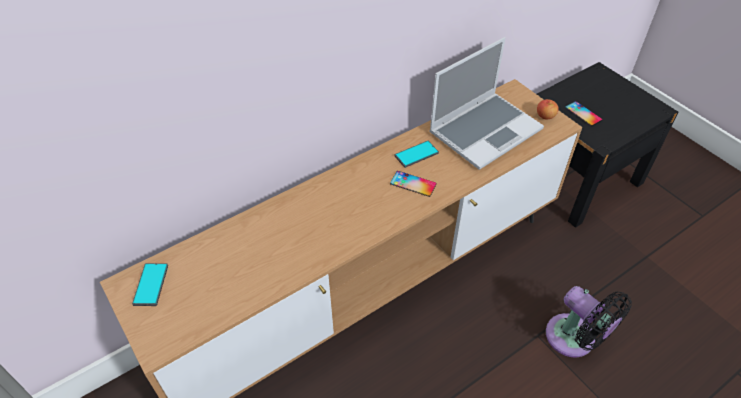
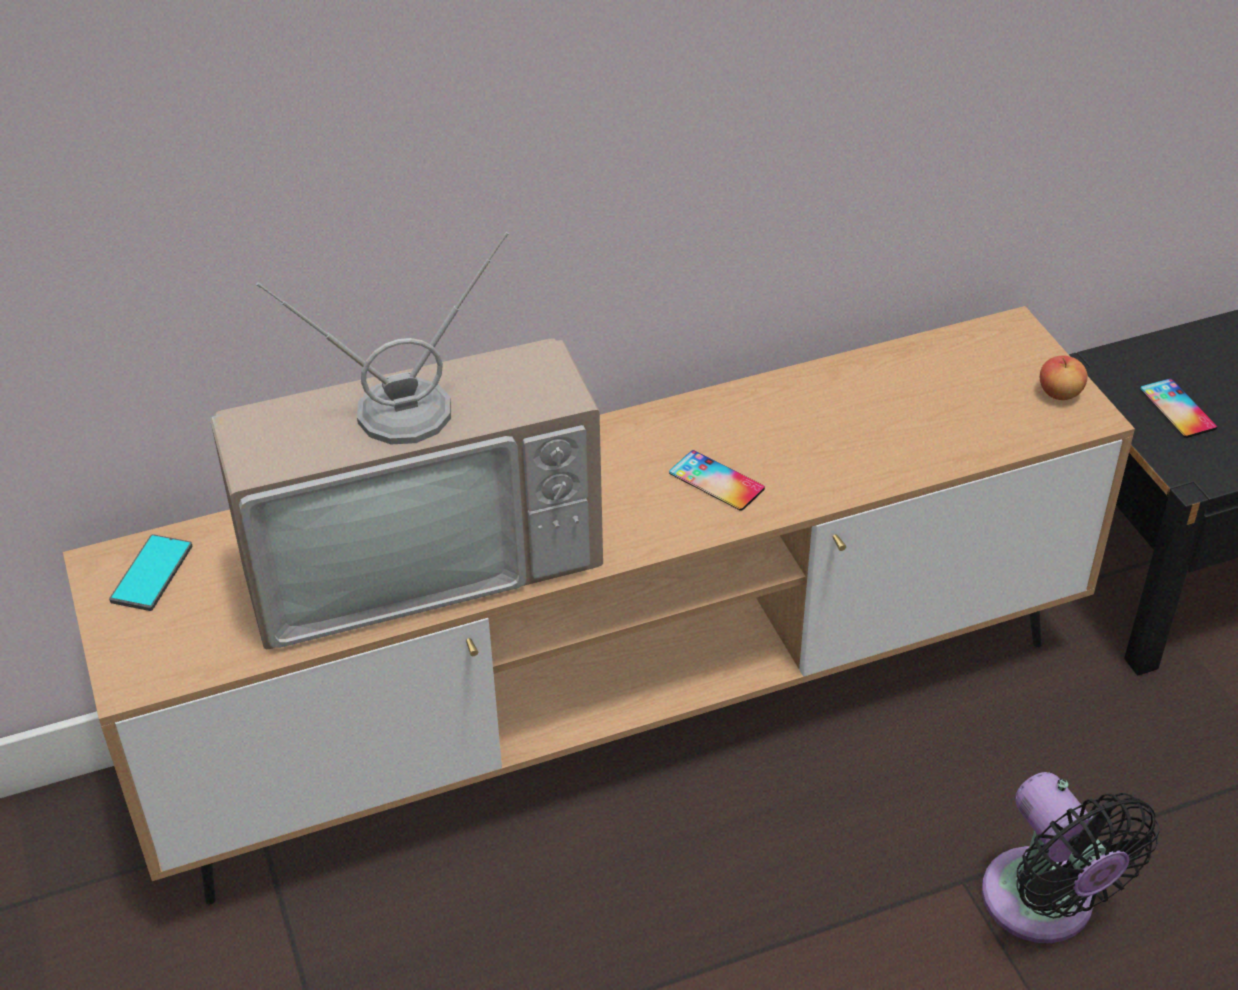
camera: 15 degrees right, 5 degrees down
phone [395,141,439,168] -> none
laptop [429,37,544,170] -> none
none -> television [210,232,603,649]

